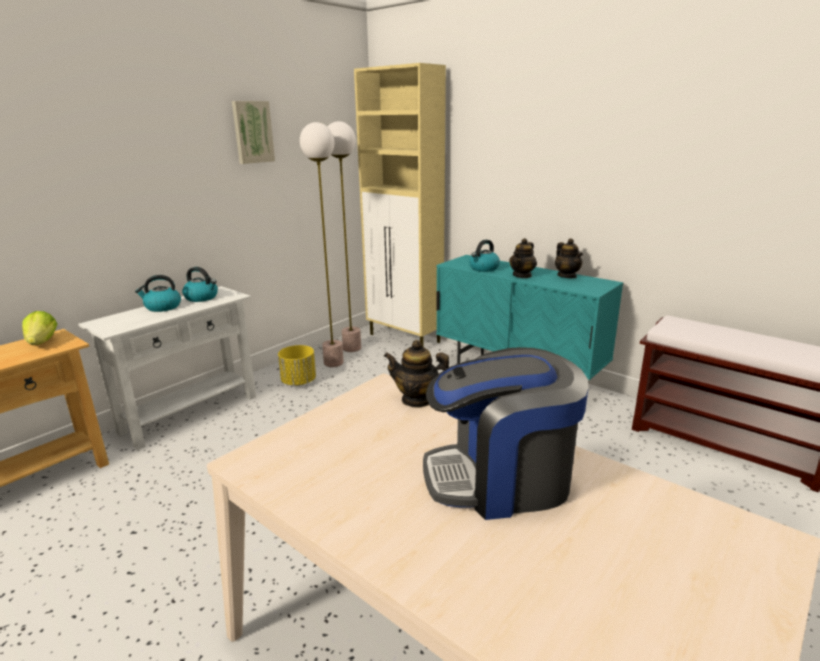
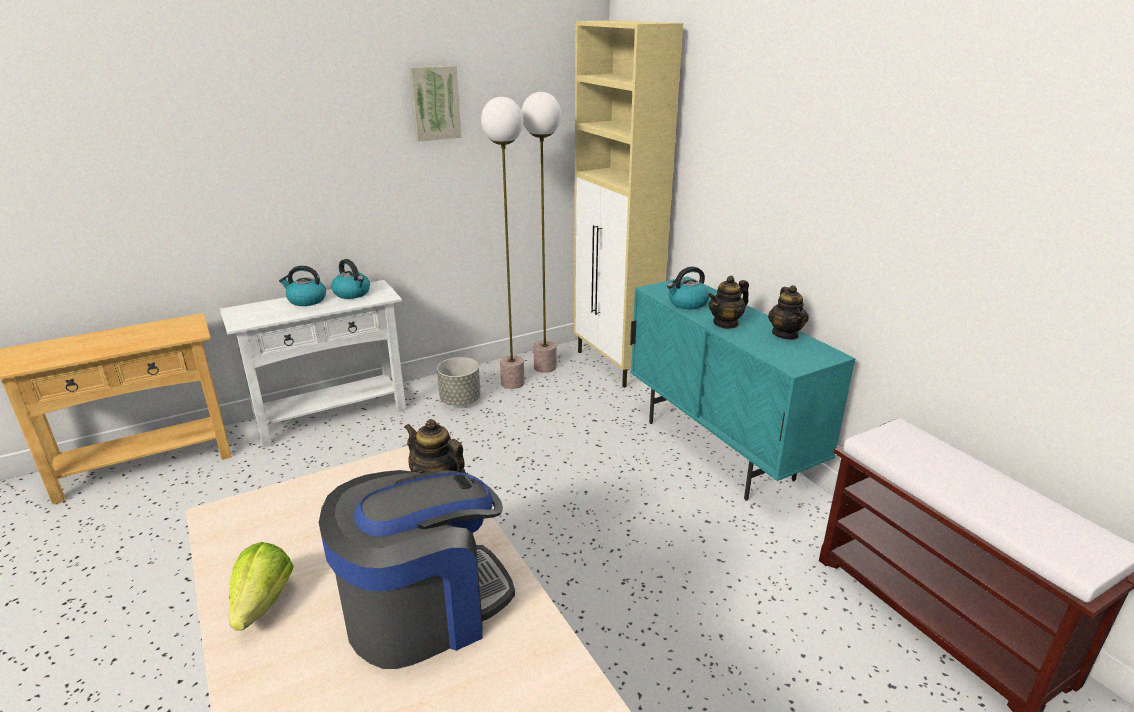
camera: 20 degrees right, 5 degrees up
lettuce [22,311,57,345] -> lettuce moved to [229,542,294,631]
yellow planter [278,345,316,386] -> grey planter [437,357,481,406]
coffee machine [423,347,589,520] -> coffee machine turned 135 degrees clockwise [319,470,515,669]

